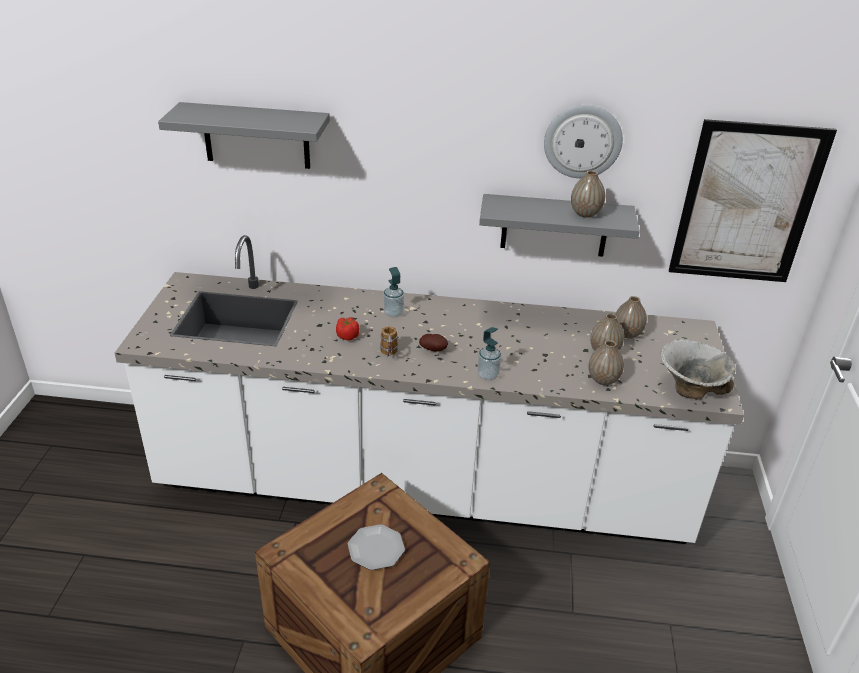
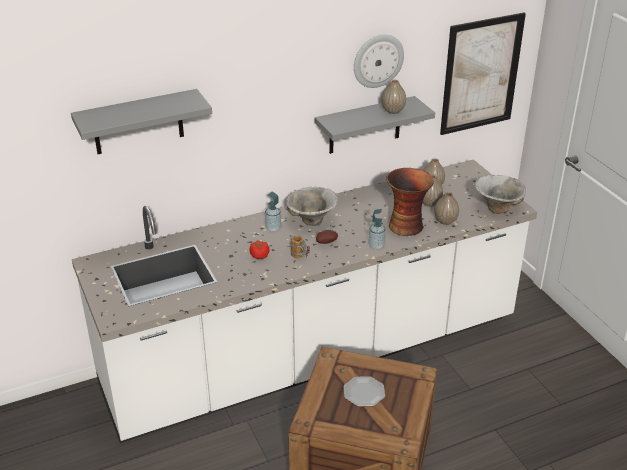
camera: 30 degrees left, 0 degrees up
none -> bowl [286,187,338,226]
none -> vase [386,168,434,236]

